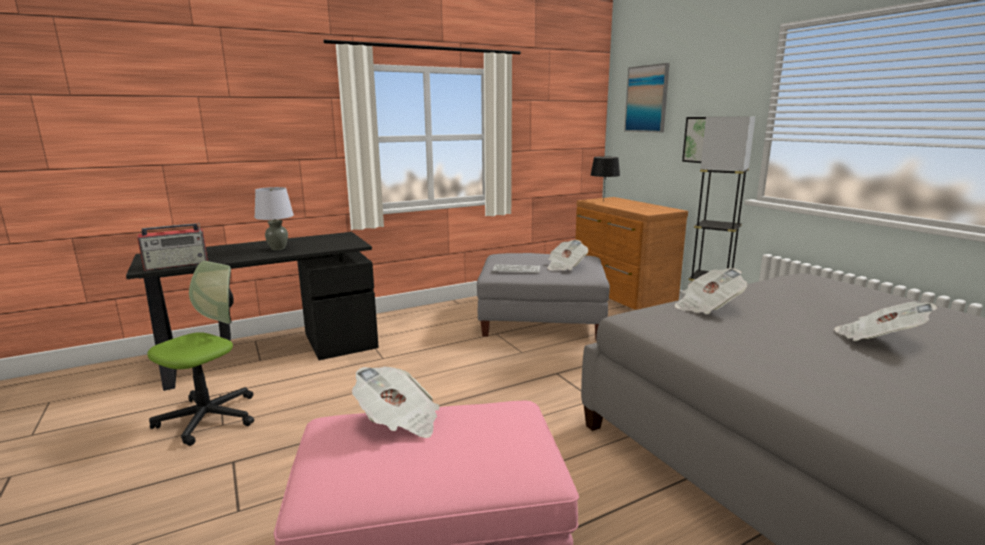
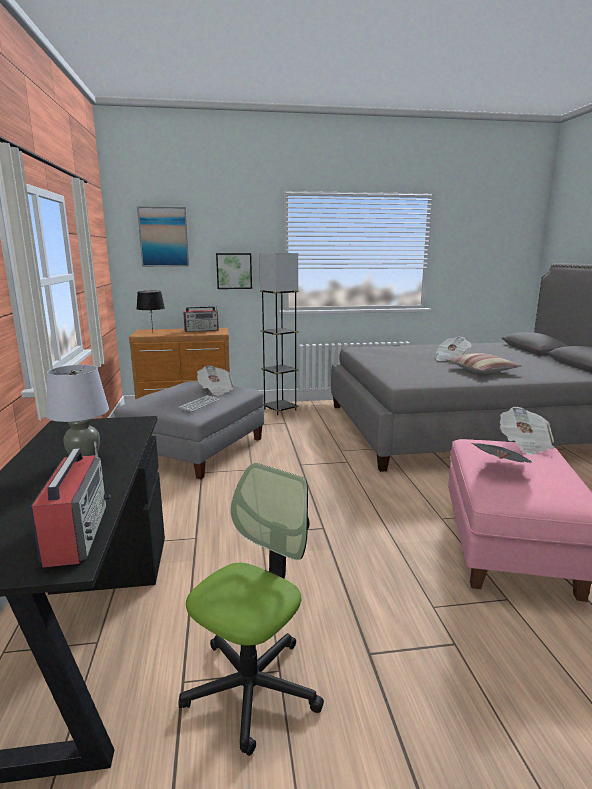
camera: 70 degrees left, 0 degrees up
office chair [147,261,254,446] -> office chair turned 75 degrees clockwise [178,463,324,756]
newspaper [674,268,747,314] -> newspaper moved to [500,407,554,455]
none -> radio [183,306,219,332]
none -> pillow [445,353,522,373]

